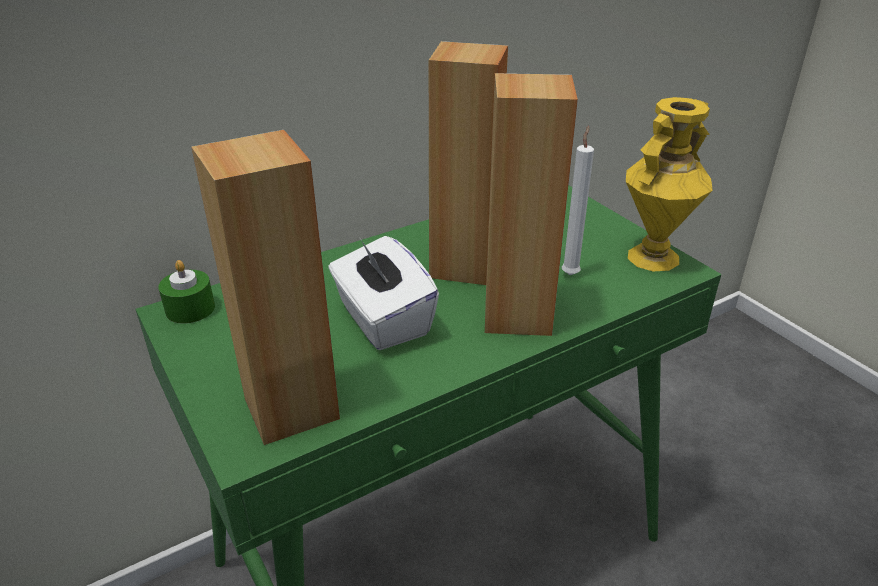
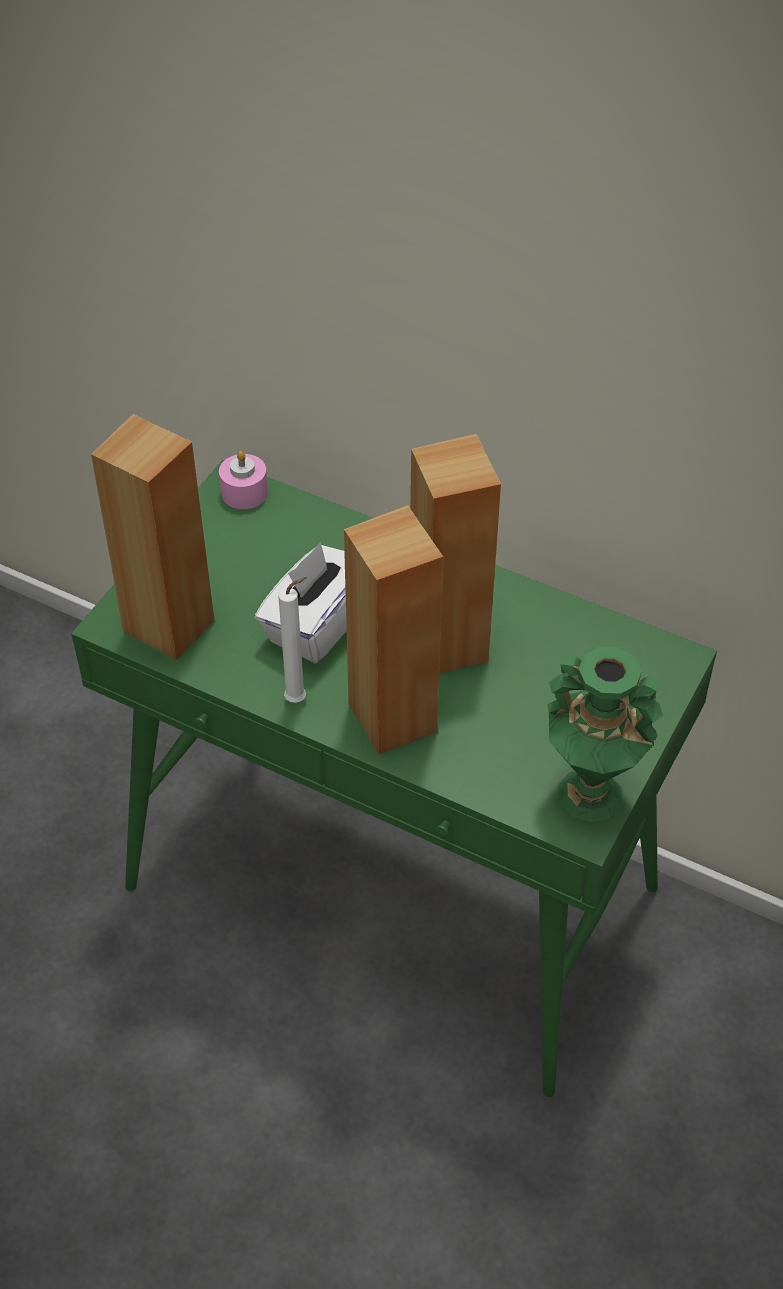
camera: 60 degrees right, 15 degrees up
green candle [158,260,215,324] -> pink candle [219,451,268,509]
white candle [562,126,594,275] -> white candle moved to [278,577,307,703]
yellow vase [626,97,713,271] -> green vase [547,647,663,822]

